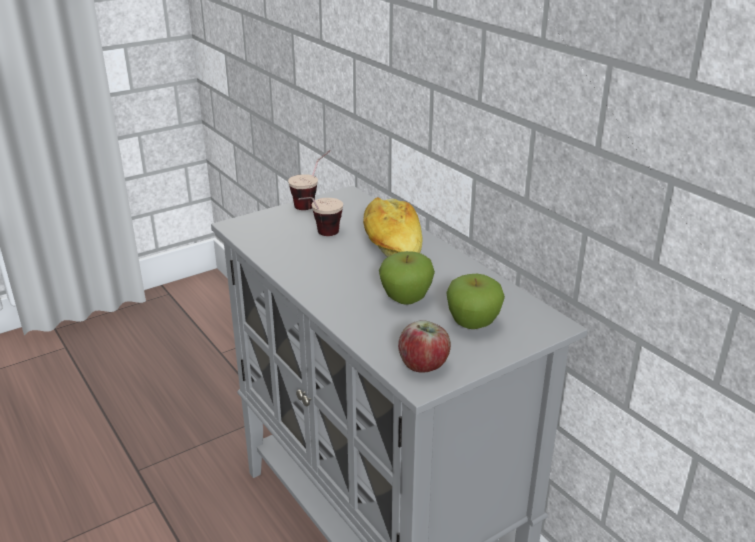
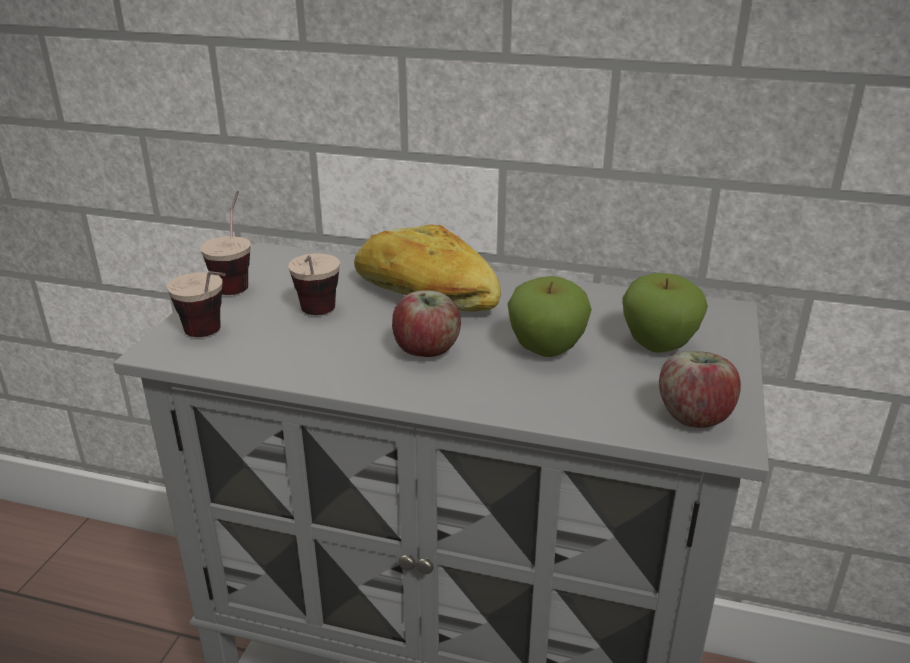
camera: 40 degrees left, 0 degrees up
none -> cup [167,271,226,337]
none -> apple [392,290,461,357]

